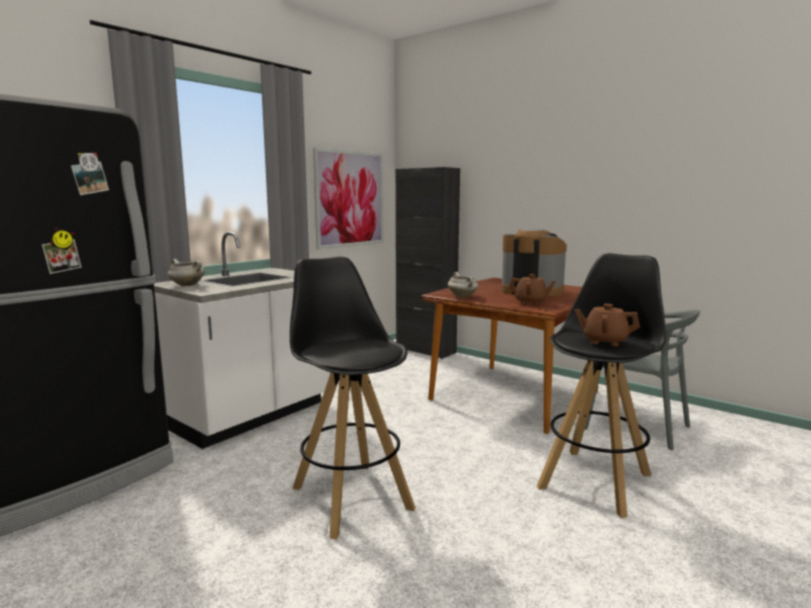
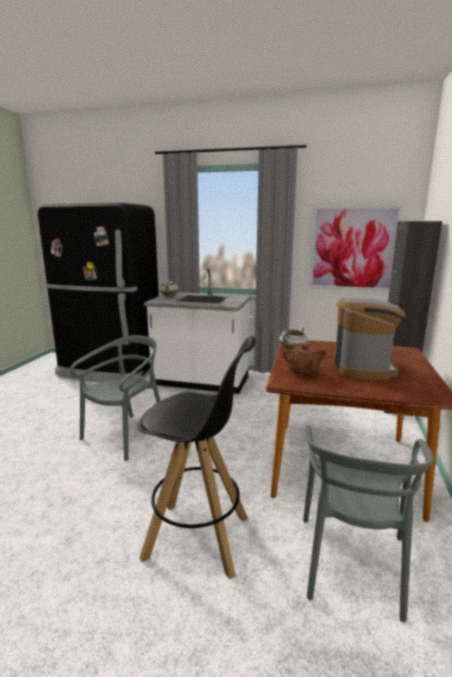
camera: 65 degrees right, 5 degrees up
black stool [290,256,415,540] -> grey chair [70,335,160,461]
brown teapot [575,304,640,347] -> none

